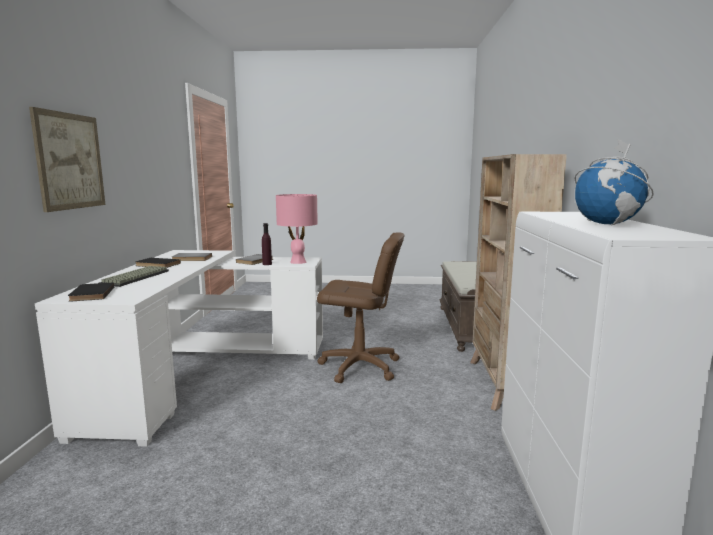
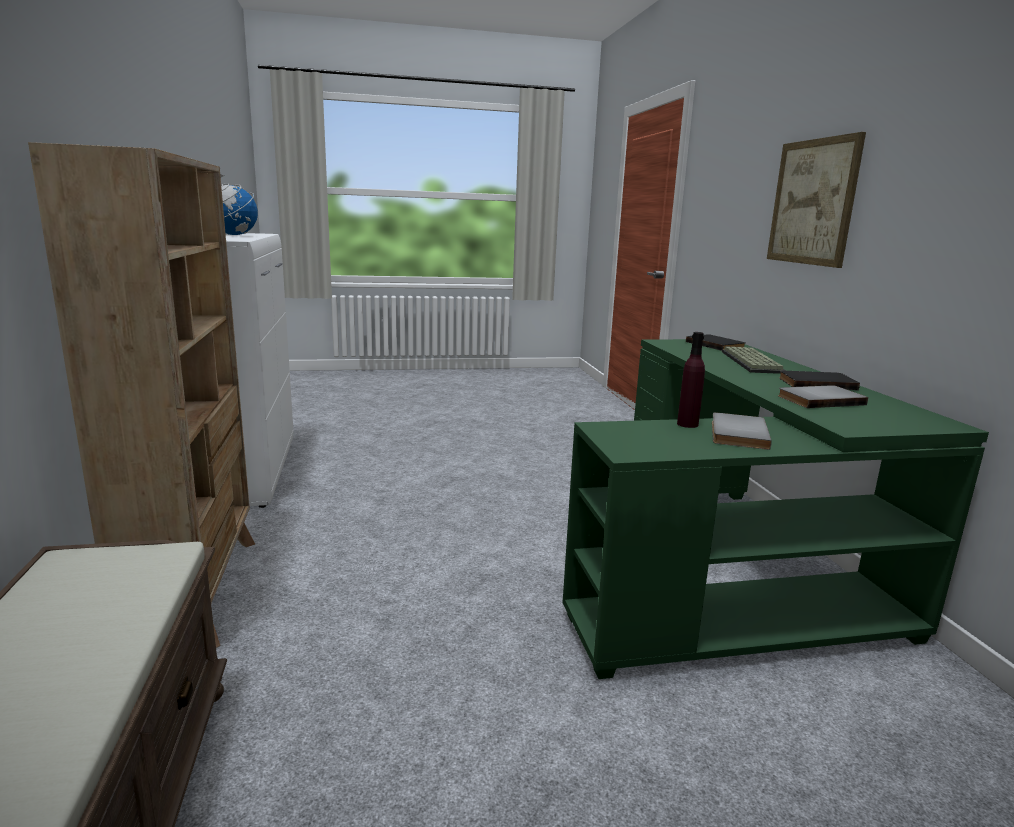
camera: 165 degrees right, 5 degrees up
white desk [35,250,323,447] -> green desk [562,339,989,679]
pink table lamp [276,194,318,264] -> none
brown office chair [317,232,404,383] -> none

